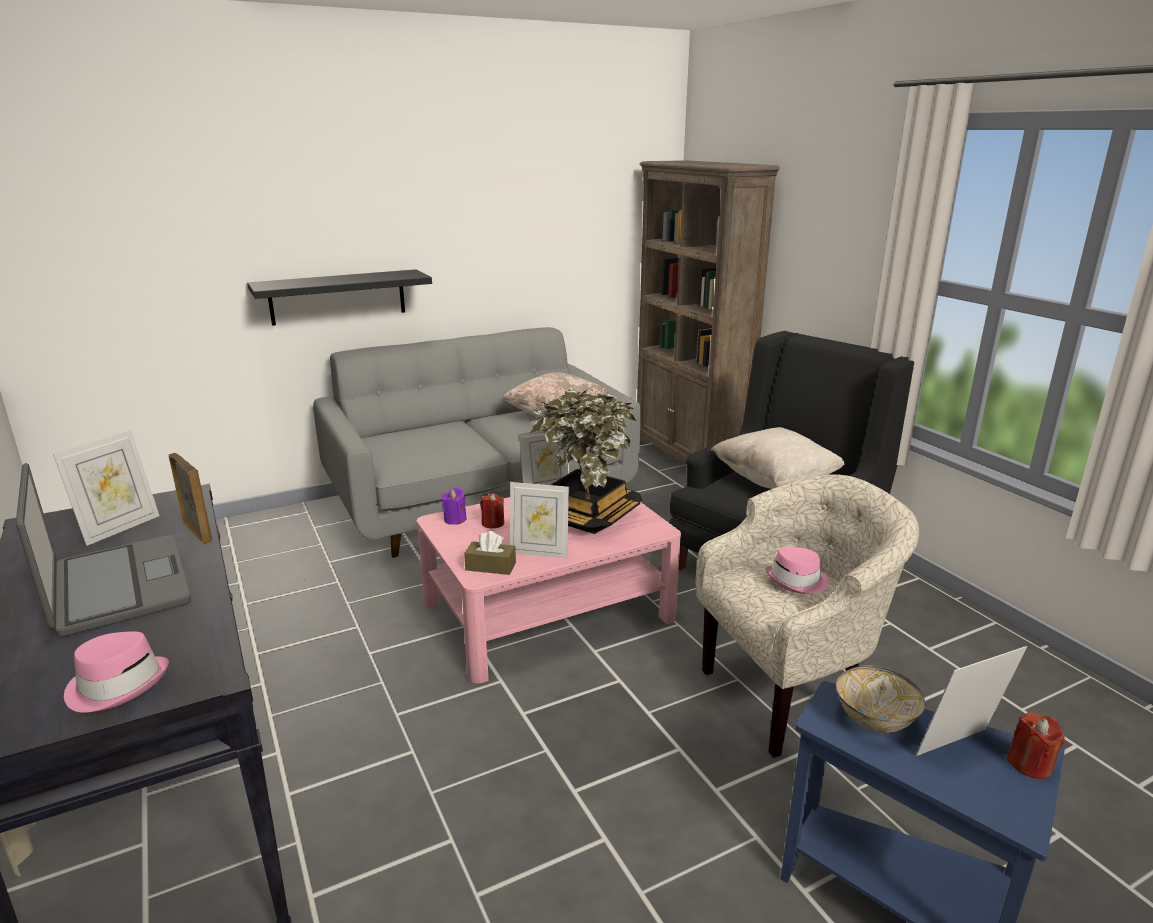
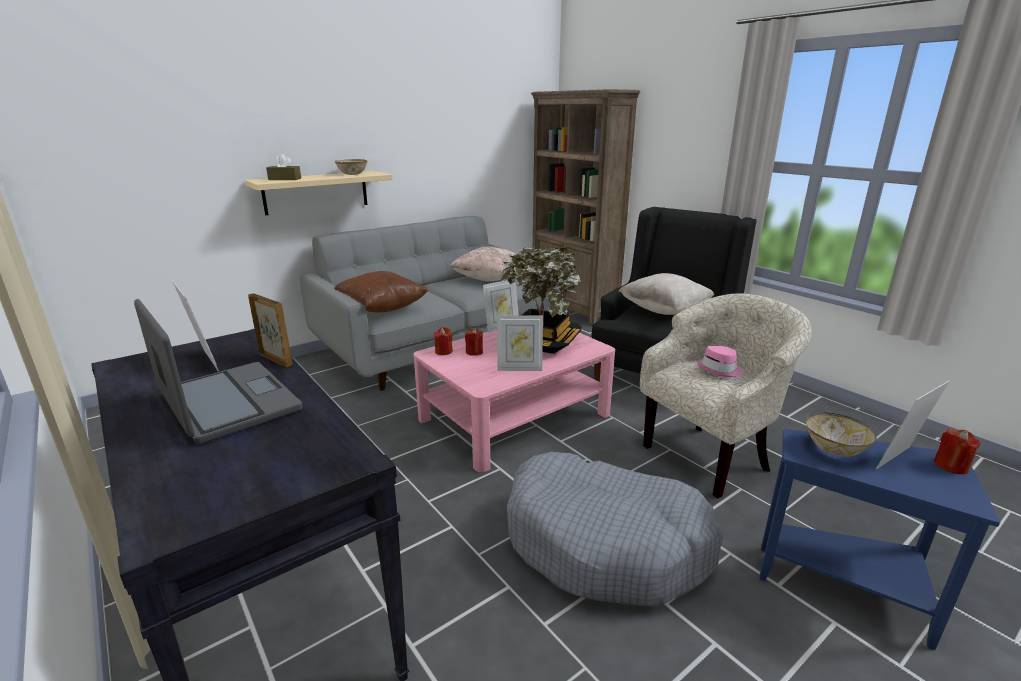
camera: 10 degrees left, 0 degrees up
picture frame [53,430,159,546] -> picture frame turned 60 degrees counterclockwise [172,280,219,371]
pink hat [64,632,169,713] -> none
black shelf [247,269,432,326] -> beige shelf [245,171,393,215]
purple candle [442,488,467,525] -> red candle [434,327,453,355]
brown tissue box [464,531,516,575] -> brown tissue box moved to [266,154,301,180]
none -> brown pillow [334,271,428,312]
none -> bowl [335,159,367,175]
none -> grey dog bed [507,452,724,607]

